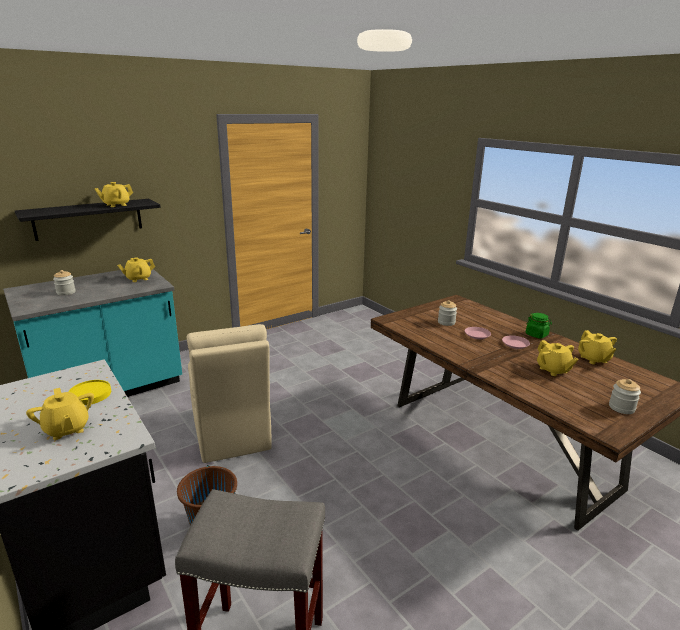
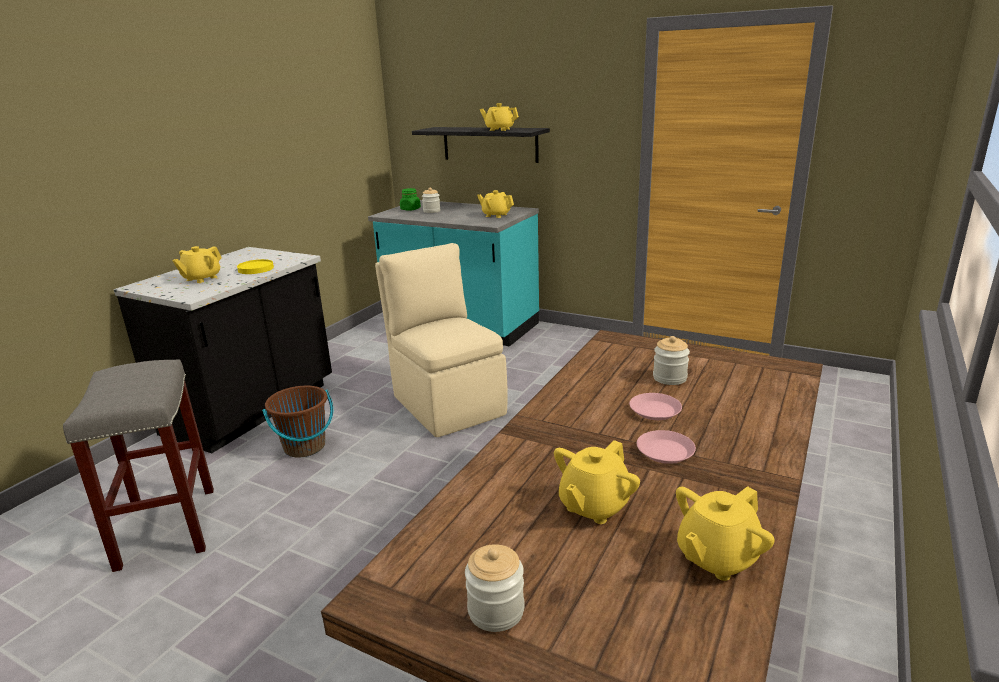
camera: 65 degrees right, 0 degrees up
beige chair [187,324,271,463] -> beige chair turned 105 degrees clockwise [375,243,508,437]
green jar [526,313,552,339] -> green jar moved to [400,188,421,211]

